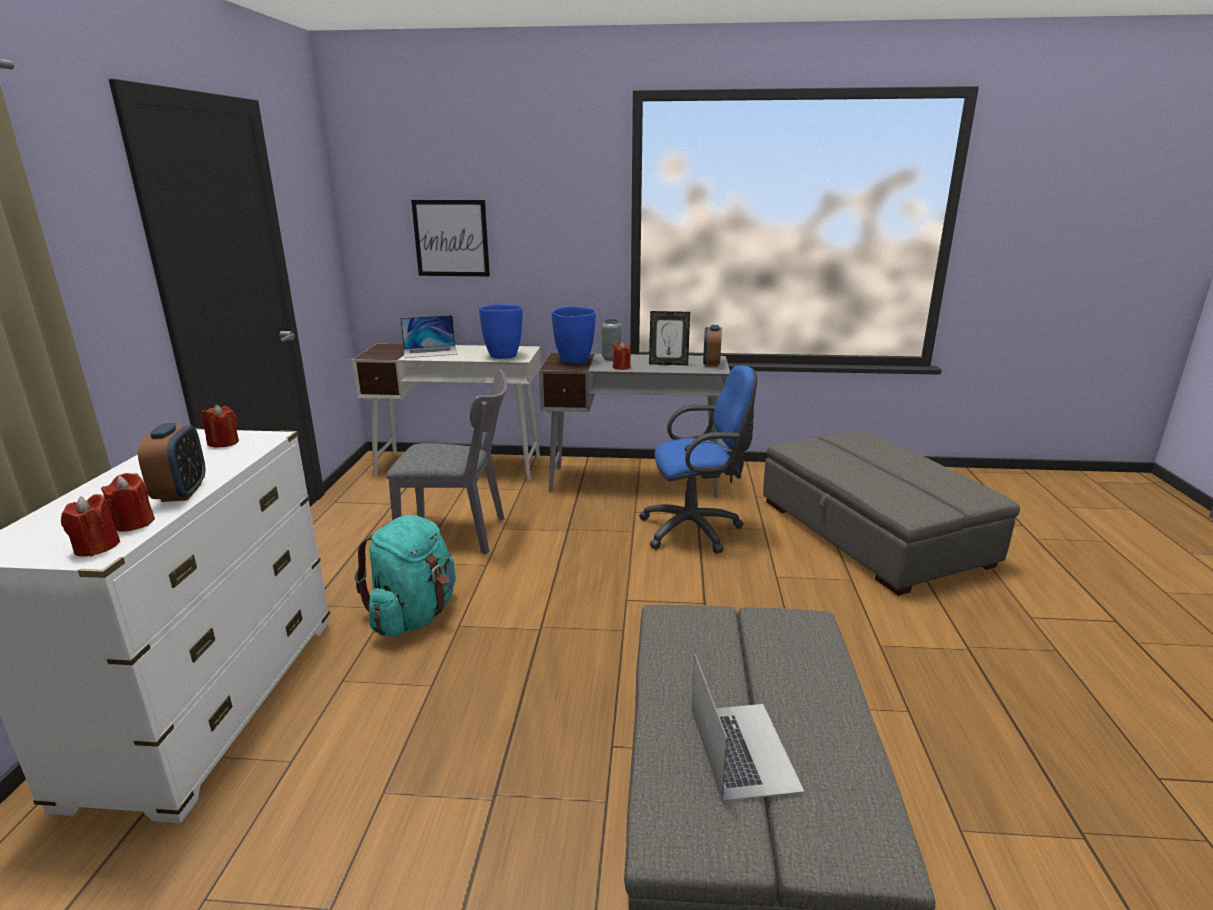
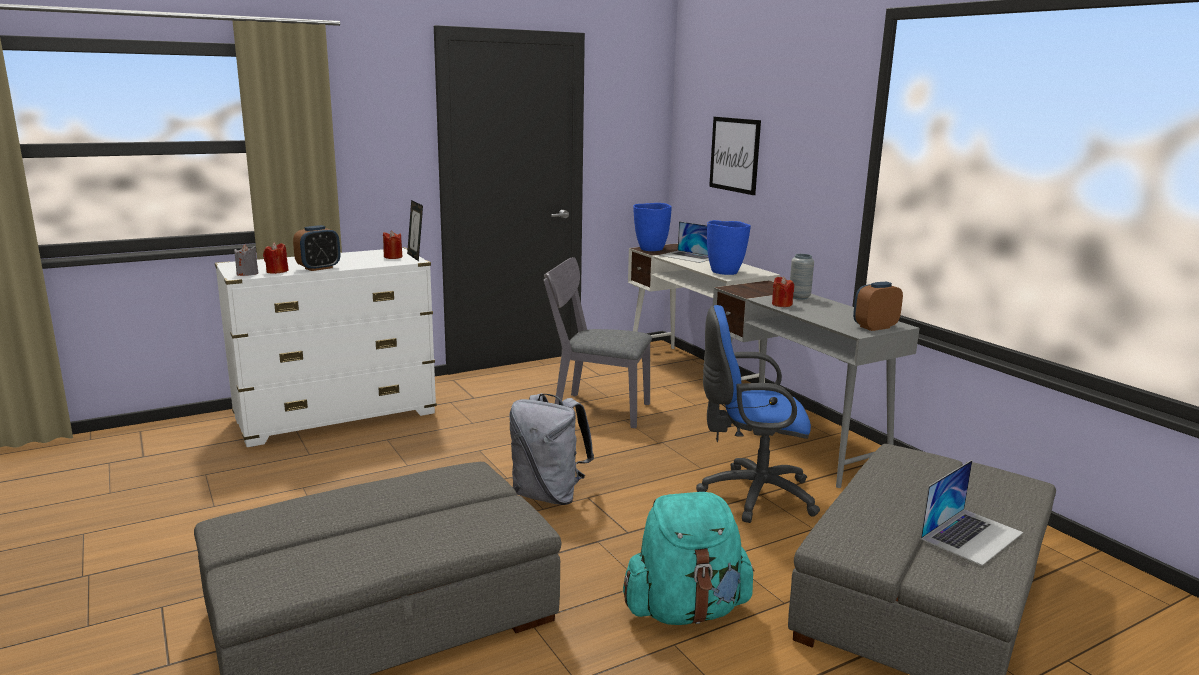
camera: 55 degrees right, 5 degrees down
red candle [61,494,120,557] -> grey candle [234,244,258,276]
turquoise backpack [355,515,456,637] -> turquoise backpack moved to [623,492,754,625]
grey chair [386,370,507,554] -> grey chair turned 135 degrees clockwise [544,257,652,428]
blue vase [552,306,596,364] -> blue vase moved to [633,203,672,251]
blue office chair [639,365,757,554] -> blue office chair turned 135 degrees clockwise [696,305,820,523]
picture frame [649,311,690,365] -> picture frame moved to [407,200,423,261]
laptop [692,654,804,802] -> laptop moved to [921,460,1023,566]
none -> grey backpack [509,393,594,505]

